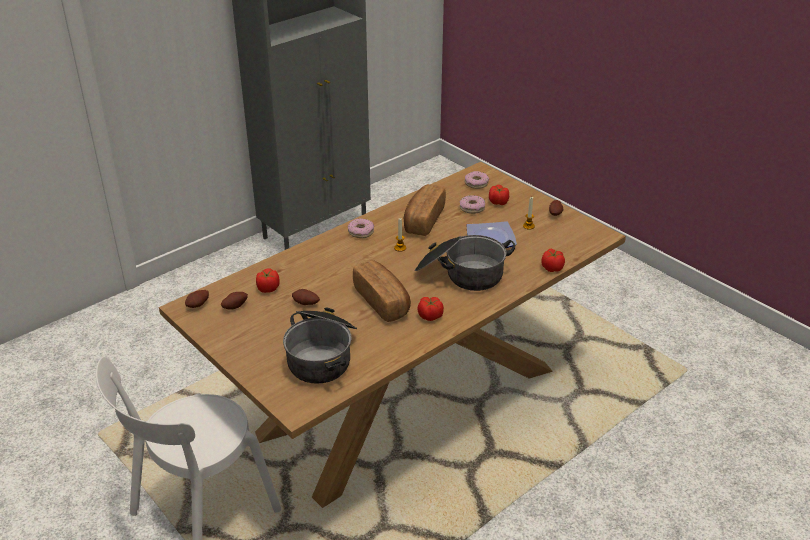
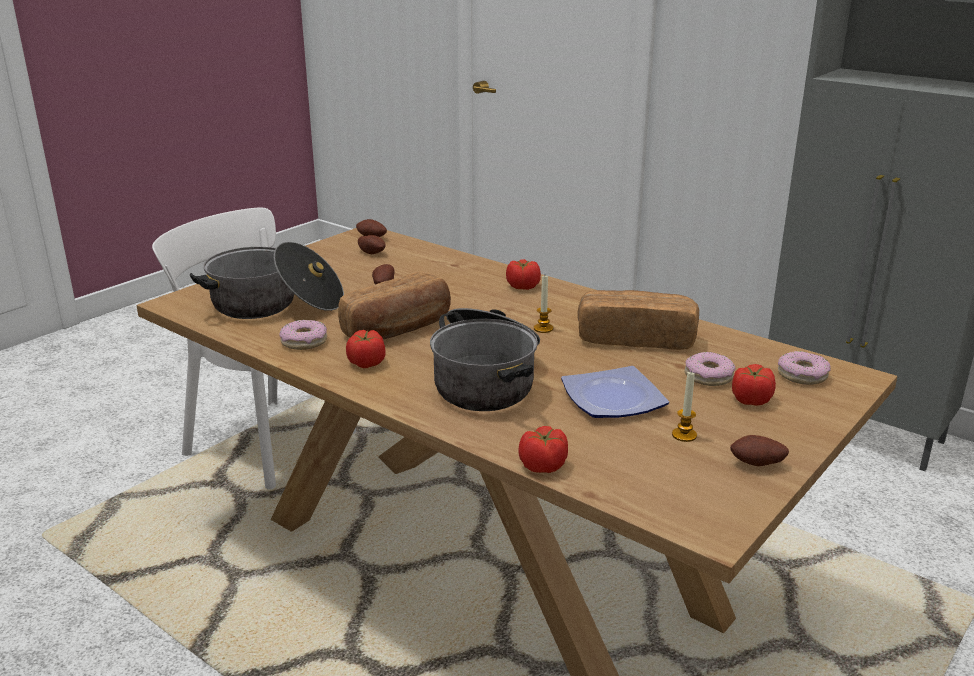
camera: 80 degrees right, 10 degrees down
tomato [256,268,280,293] -> tomato moved to [506,259,541,290]
donut [348,219,374,238] -> donut moved to [279,320,327,350]

